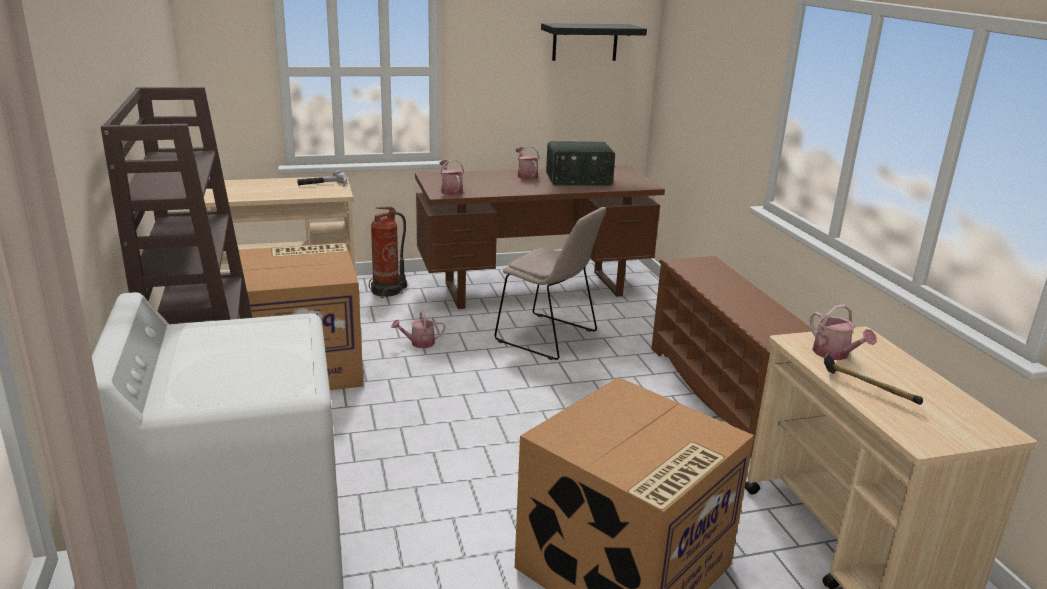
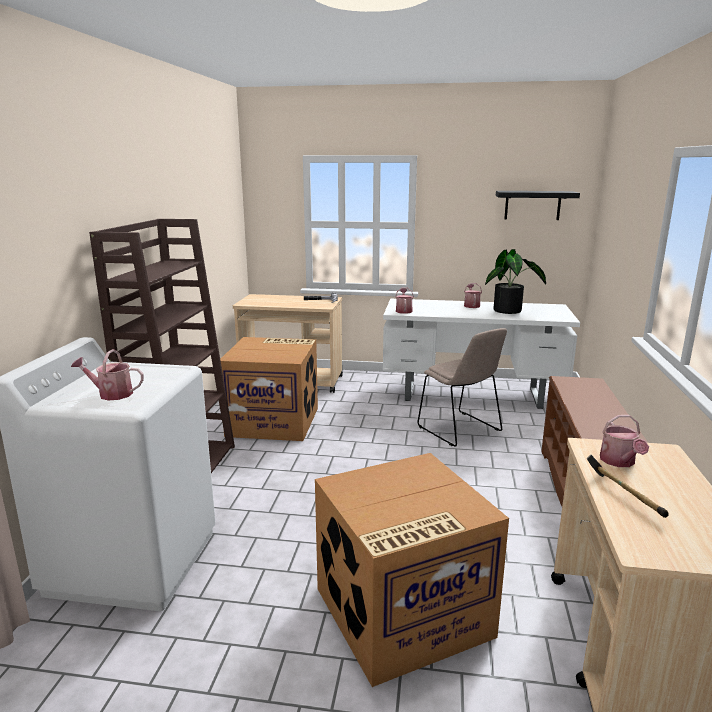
camera: 25 degrees right, 5 degrees down
fire extinguisher [369,207,407,298] -> none
watering can [391,311,445,348] -> watering can moved to [71,349,144,401]
brown desk [415,165,665,309] -> white desk [383,299,580,409]
radio [546,141,615,186] -> potted plant [485,249,546,314]

